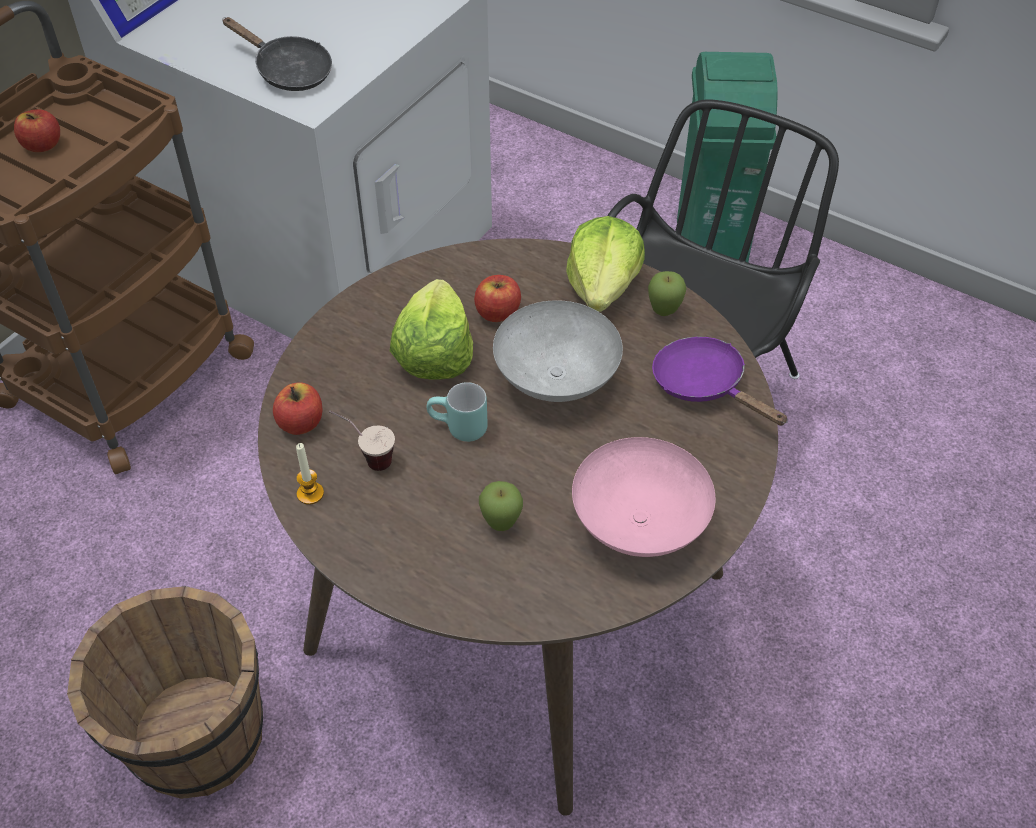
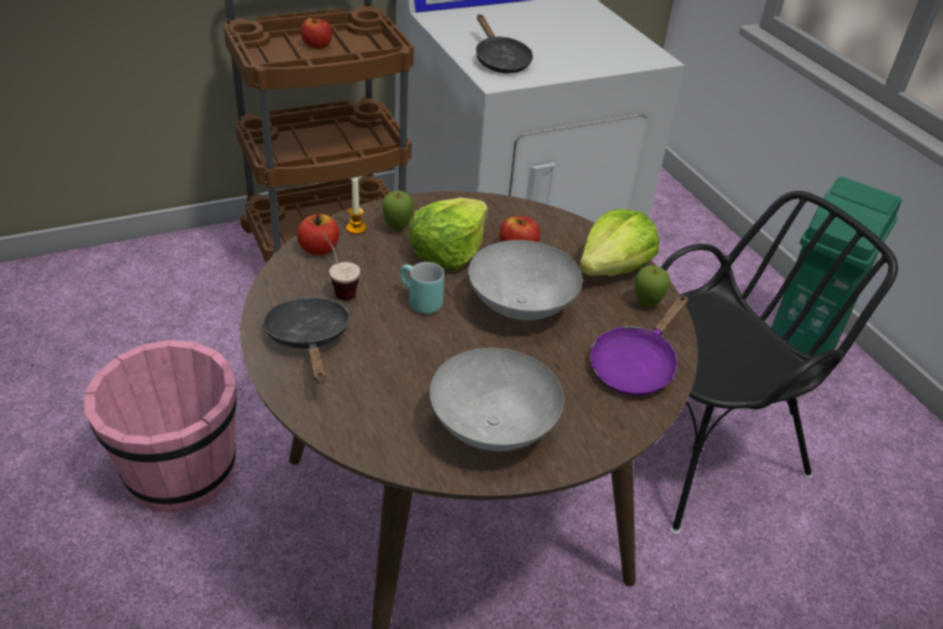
camera: 30 degrees right, 10 degrees down
brown bucket [67,586,263,799] -> pink bucket [84,340,237,513]
candle [296,443,324,505] -> candle moved to [346,178,366,234]
apple [479,481,523,531] -> apple moved to [382,191,414,231]
pink bowl [572,437,715,557] -> grey bowl [430,348,564,451]
purple frying pan [652,336,788,425] -> purple frying pan turned 135 degrees counterclockwise [590,295,688,396]
none -> black frying pan [261,297,351,383]

